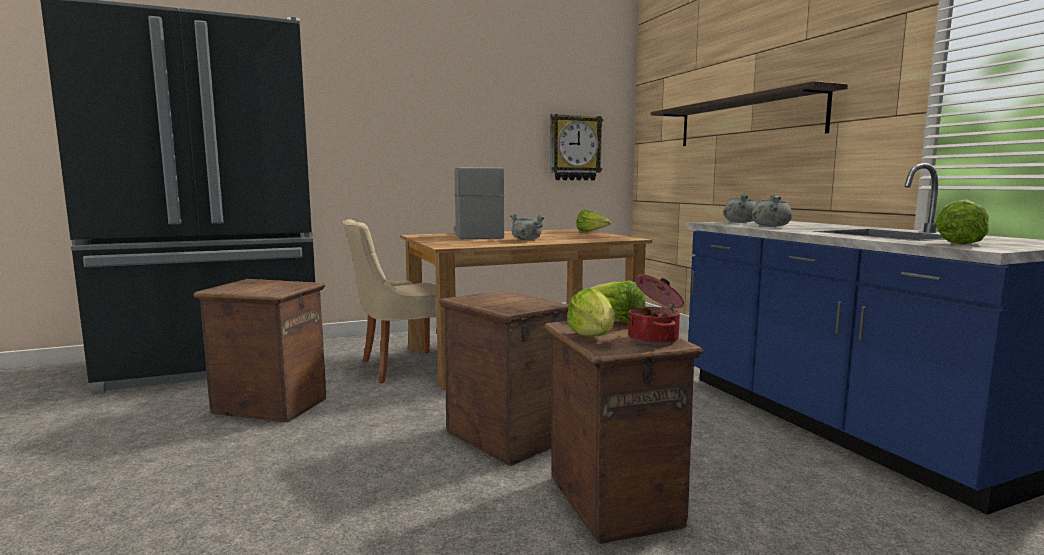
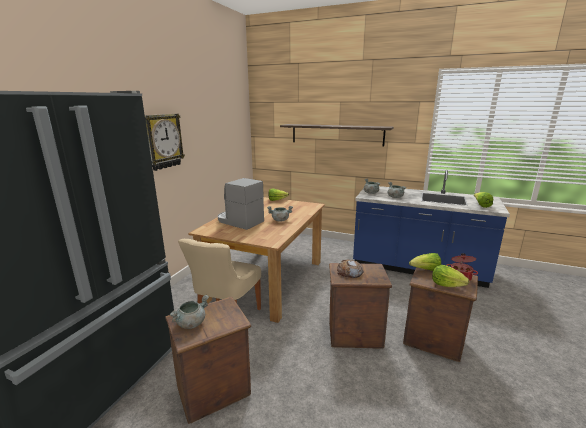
camera: 45 degrees left, 10 degrees up
wall clock [550,114,603,180] -> wall clock moved to [145,114,185,171]
none -> grey cooking pot [169,295,209,329]
none -> bread [337,259,364,278]

